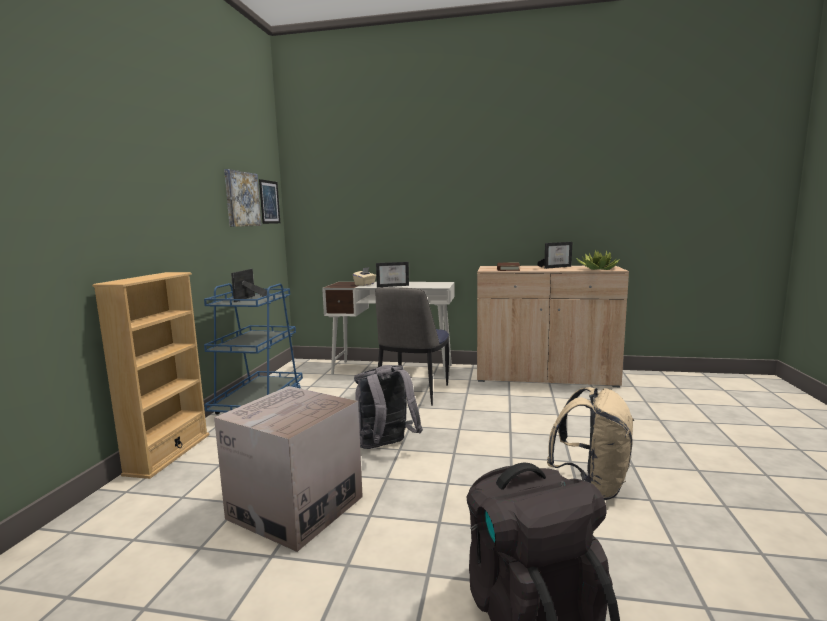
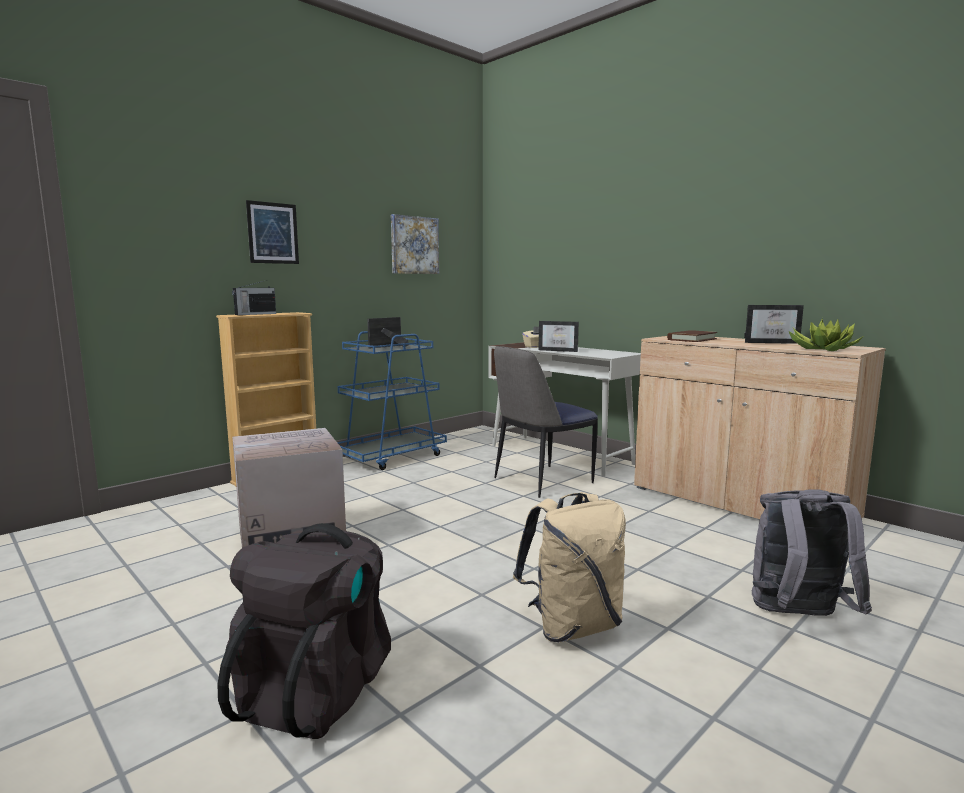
camera: 35 degrees right, 0 degrees up
picture [259,179,280,224] -> picture moved to [246,200,299,264]
grey backpack [354,365,423,449] -> grey backpack moved to [752,489,872,616]
none -> radio [232,280,276,315]

